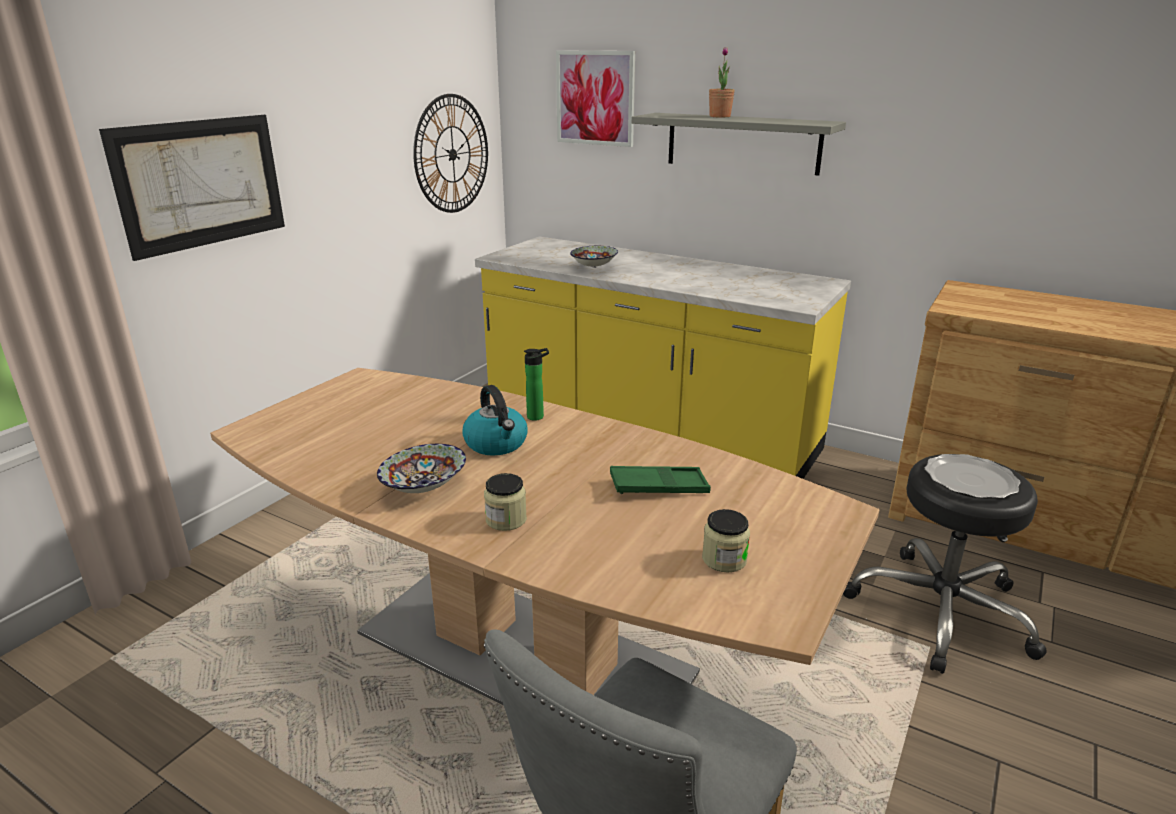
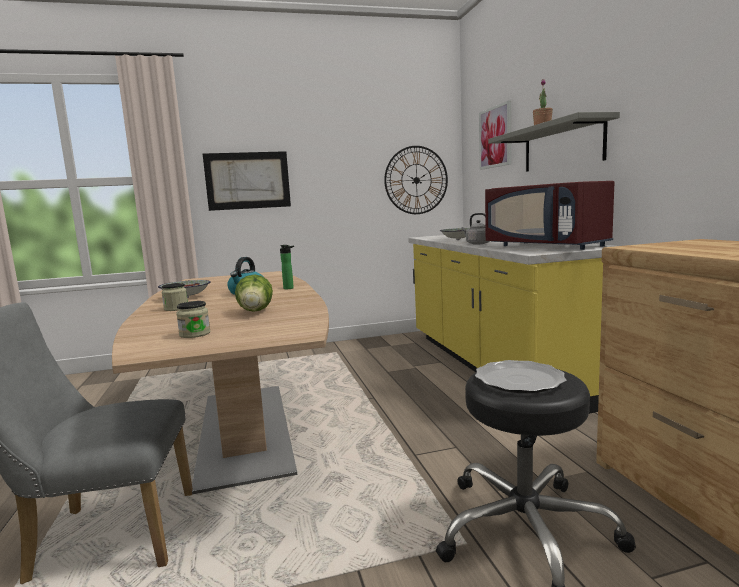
camera: 45 degrees right, 15 degrees down
green tray [610,466,711,494] -> lettuce [235,275,273,312]
none -> grey kettle [461,213,489,244]
none -> red microwave [485,181,614,250]

